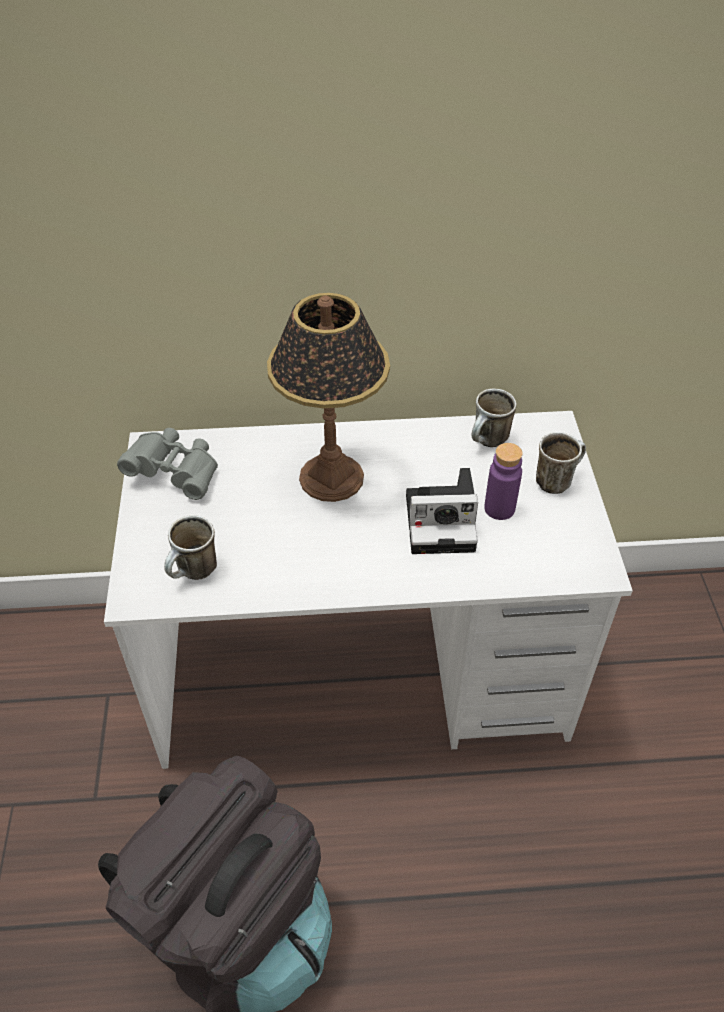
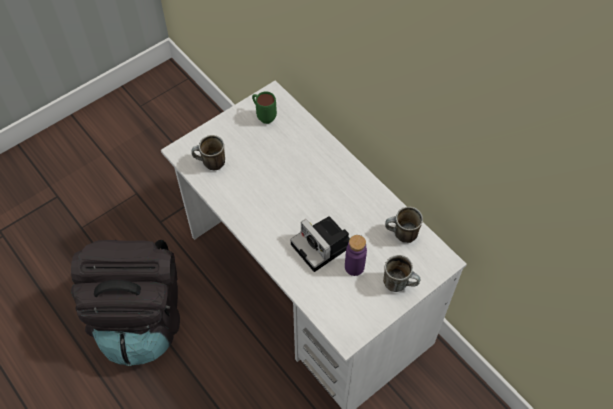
camera: 55 degrees right, 10 degrees up
grey binoculars [117,428,218,500] -> green mug [252,91,277,124]
table lamp [267,293,390,502] -> none

